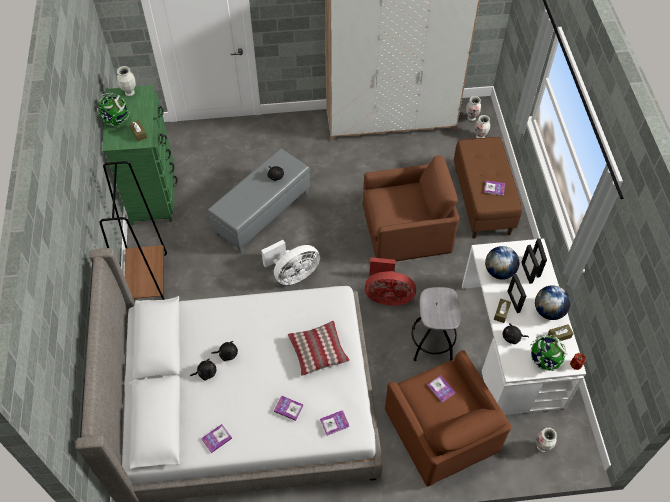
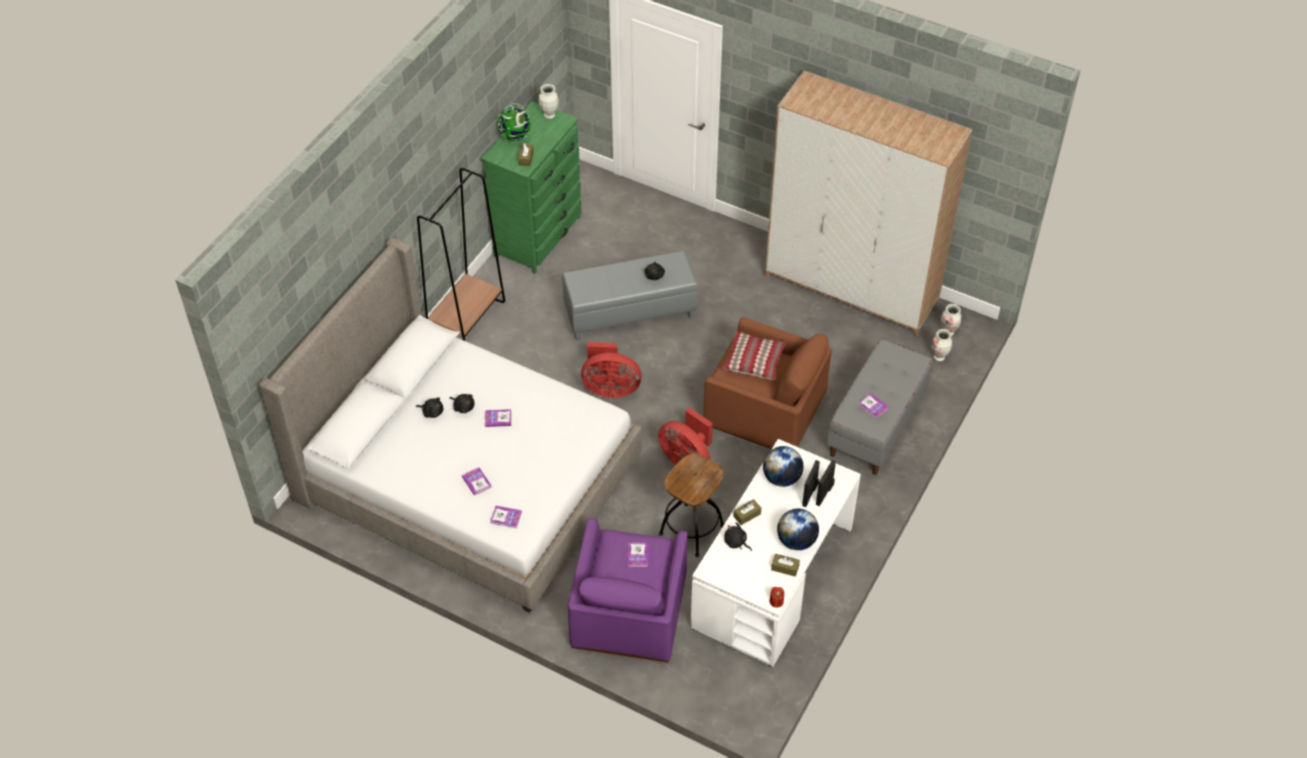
camera: 35 degrees right, 5 degrees down
book [201,424,232,453] -> book moved to [485,409,511,427]
white fan [261,240,320,285] -> red fan [581,342,642,398]
pillow [288,321,350,376] -> pillow moved to [722,331,786,380]
brown armchair [385,350,511,487] -> purple armchair [568,518,688,663]
grey stool [412,287,461,361] -> brown stool [659,454,724,557]
brown bench [454,137,522,239] -> grey bench [827,338,933,475]
picture frame [507,274,526,313] -> none
globe [530,334,567,371] -> none
vase [536,428,557,452] -> none

